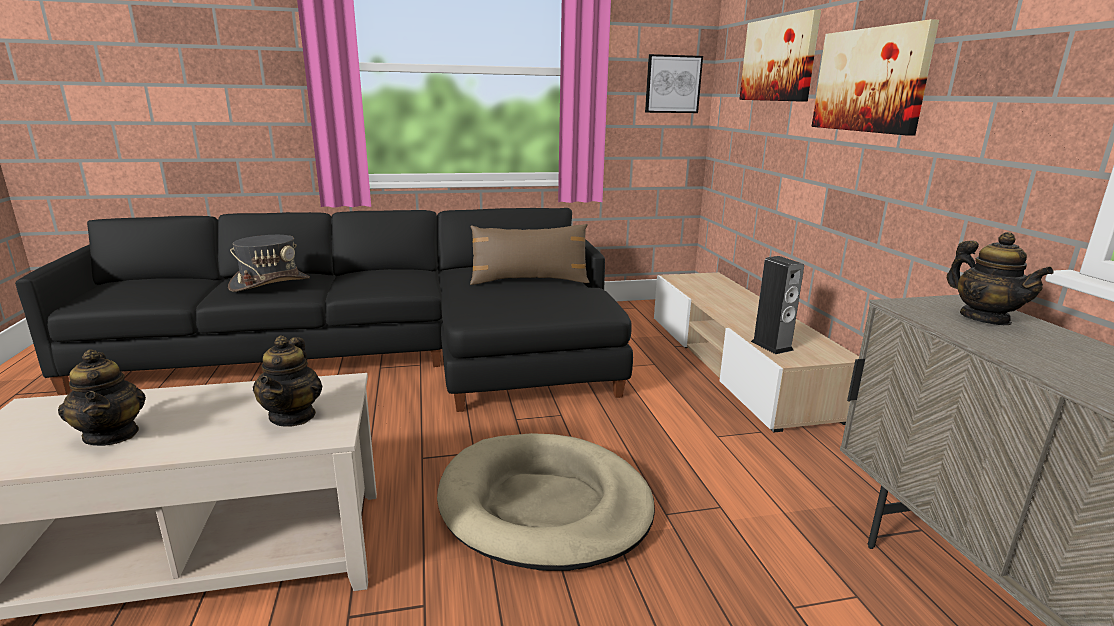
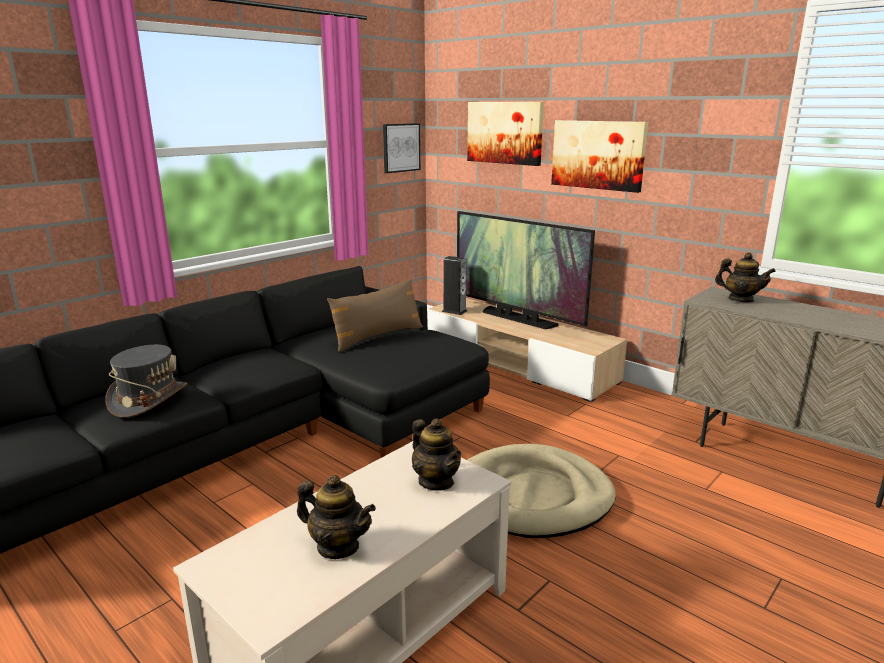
camera: 35 degrees left, 0 degrees up
speaker [751,256,804,354] -> speaker moved to [442,256,467,315]
none -> television [457,211,595,329]

